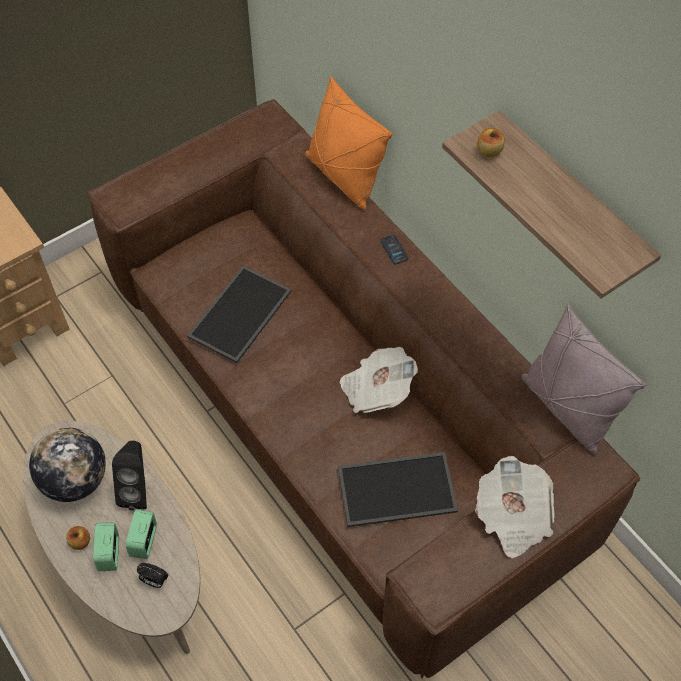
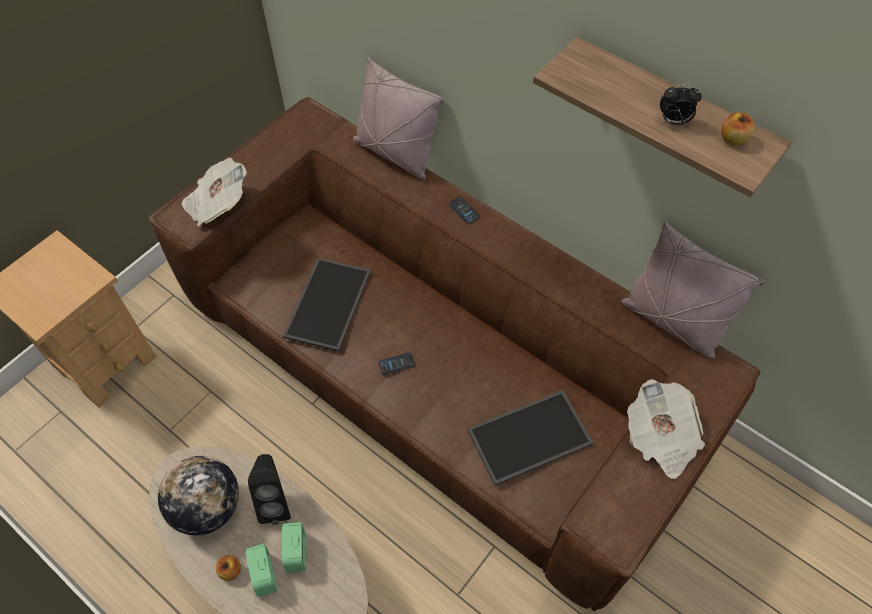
camera: 15 degrees left, 0 degrees up
alarm clock [137,563,168,588] -> alarm clock moved to [660,85,702,125]
orange pillow [305,77,393,210] -> purple pillow [353,57,444,180]
newspaper [339,347,418,413] -> newspaper moved to [182,158,247,227]
apple [477,128,505,157] -> apple moved to [721,112,754,145]
none -> phone [379,352,415,375]

